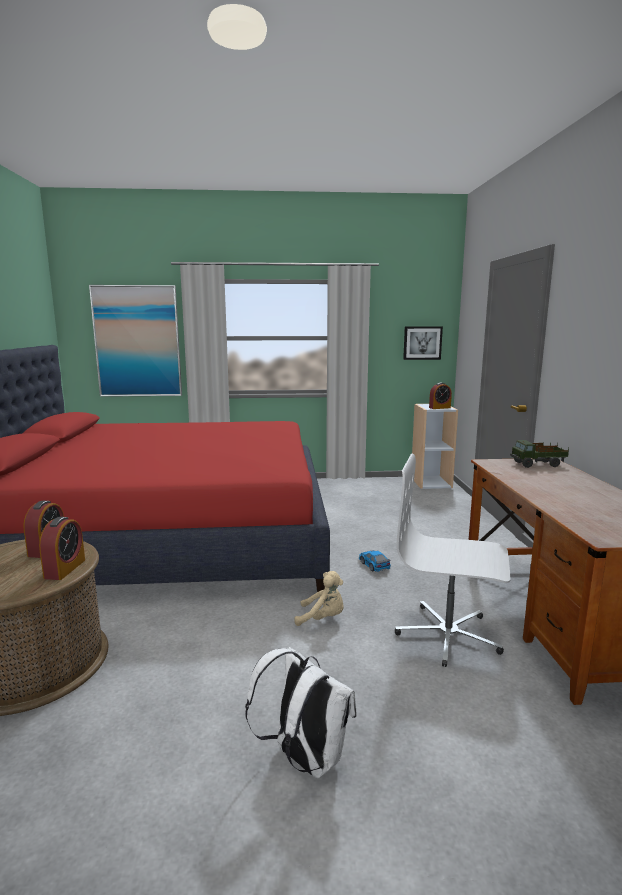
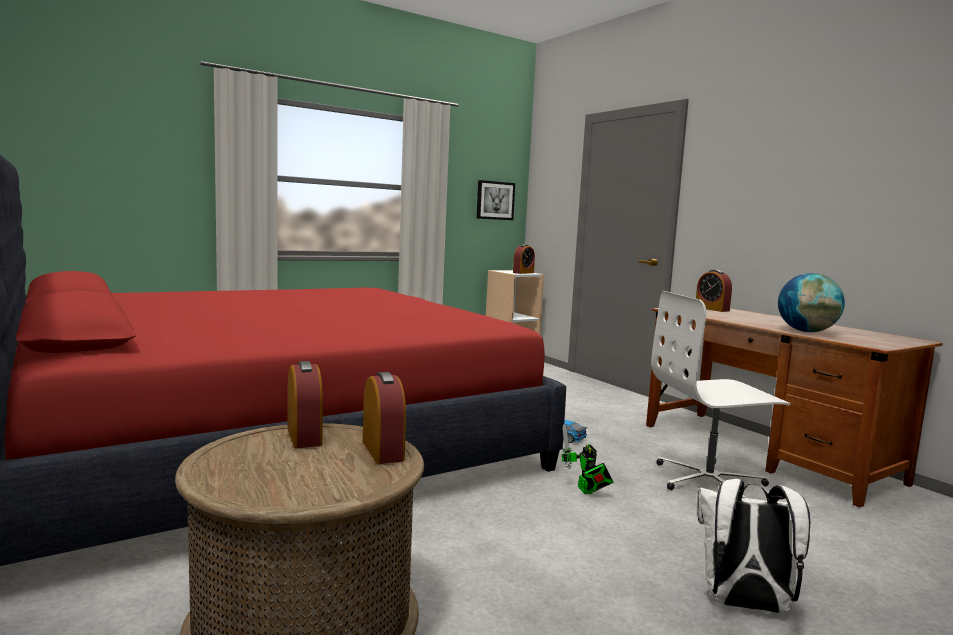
camera: 30 degrees left, 5 degrees down
picture [89,285,182,397] -> none
beige plush toy [294,571,344,626] -> toy robot [562,424,613,494]
toy truck [510,440,569,468] -> alarm clock [696,270,732,312]
none -> globe [778,273,845,332]

